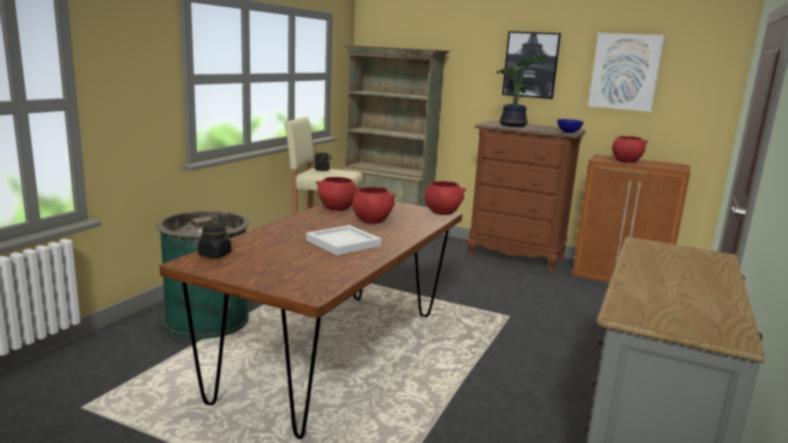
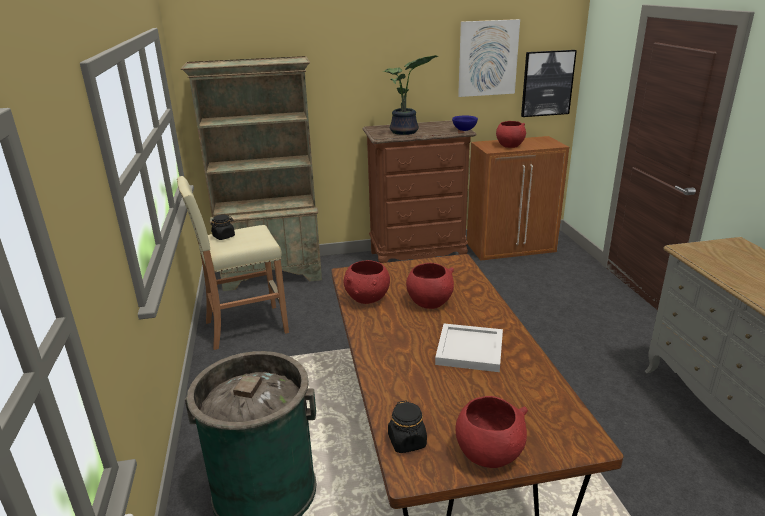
camera: 35 degrees left, 10 degrees up
red bowl [425,181,466,215] -> red bowl moved to [456,396,528,468]
picture [502,31,561,99] -> picture moved to [521,50,577,117]

